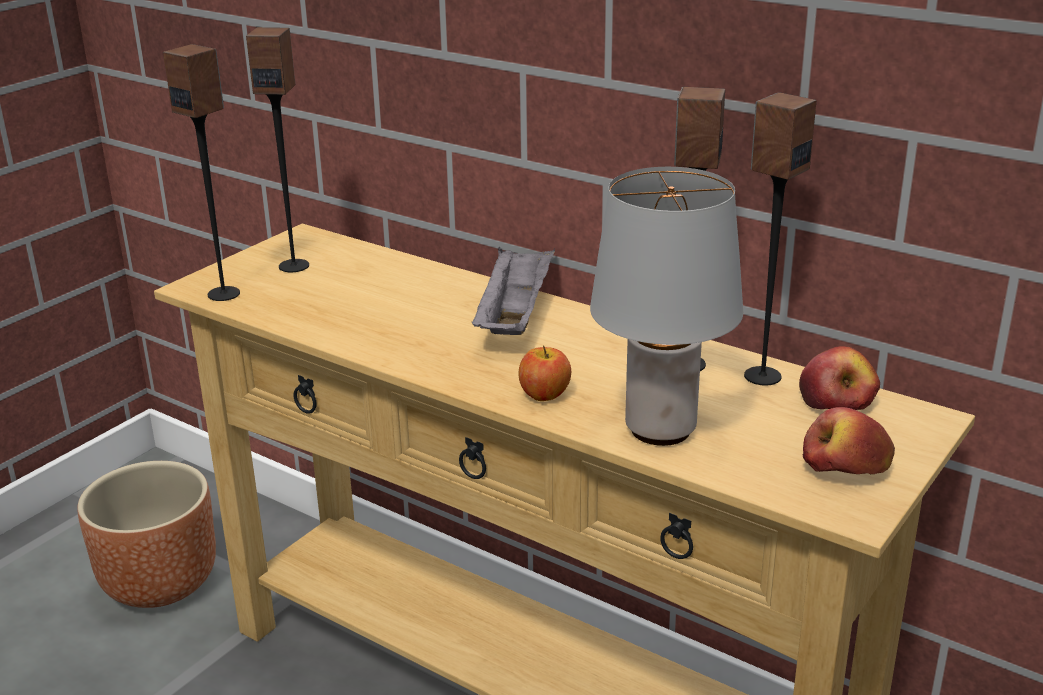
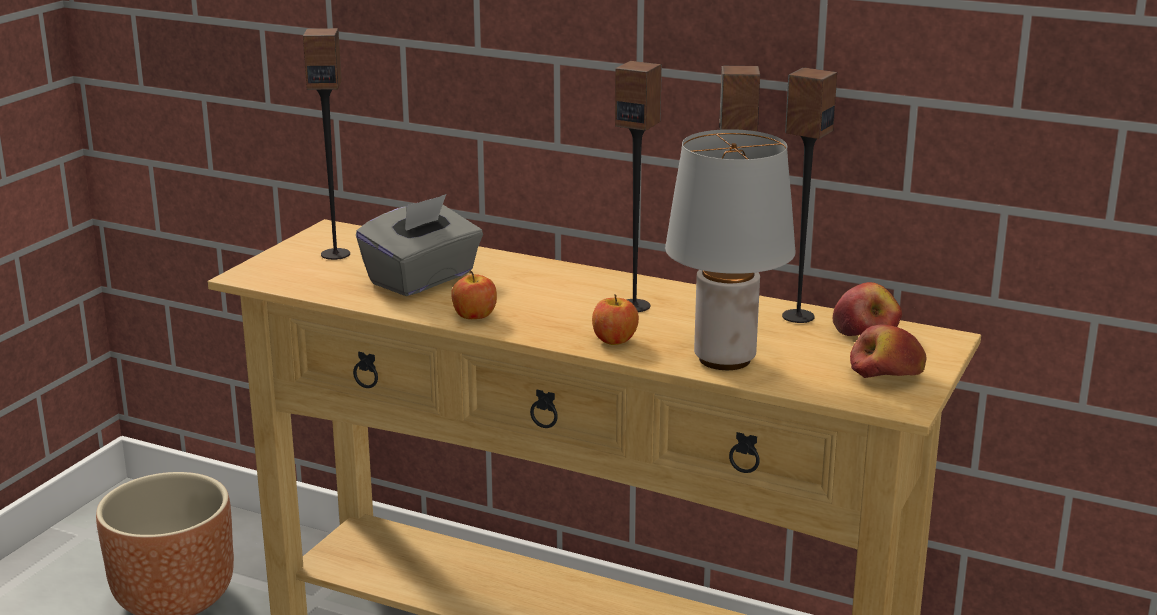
camera: 10 degrees left, 5 degrees down
speaker [163,44,240,301] -> speaker moved to [615,61,662,312]
grey tray [471,247,555,335] -> none
none -> grey tissue box [356,194,483,296]
none -> apple [451,271,497,319]

